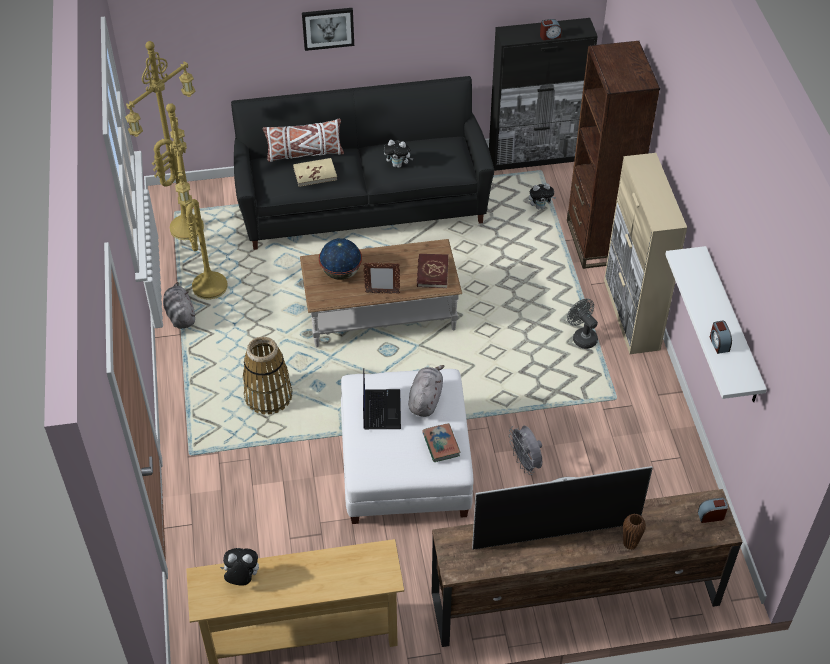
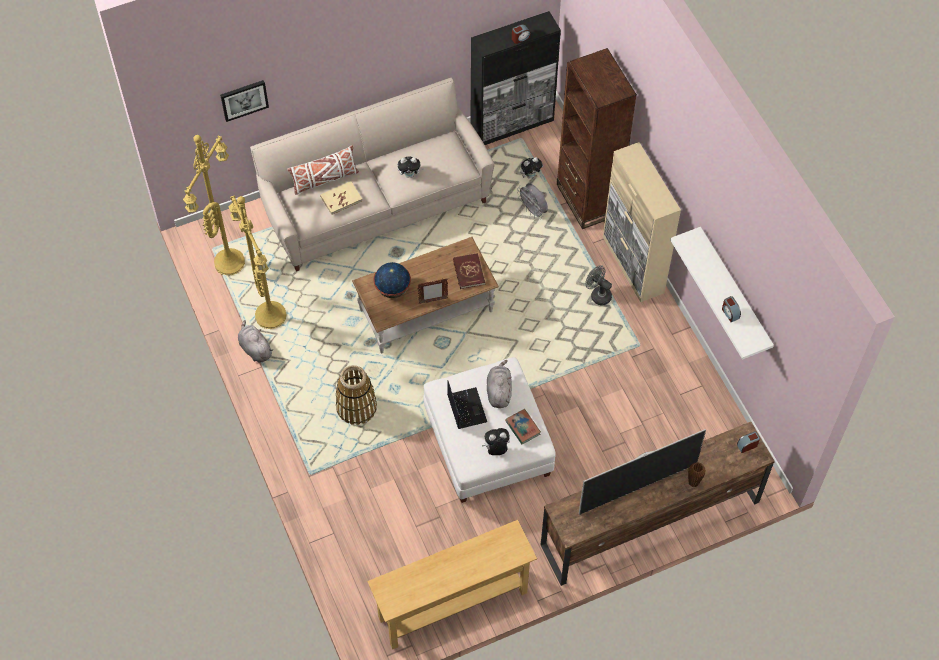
camera: 15 degrees left, 10 degrees up
plush toy [220,548,259,586] -> plush toy moved to [482,428,510,455]
black sofa [231,76,494,250] -> beige sofa [250,78,494,271]
picture [302,8,354,51] -> picture moved to [220,80,269,122]
grey fan [509,426,542,475] -> grey fan moved to [517,183,548,219]

